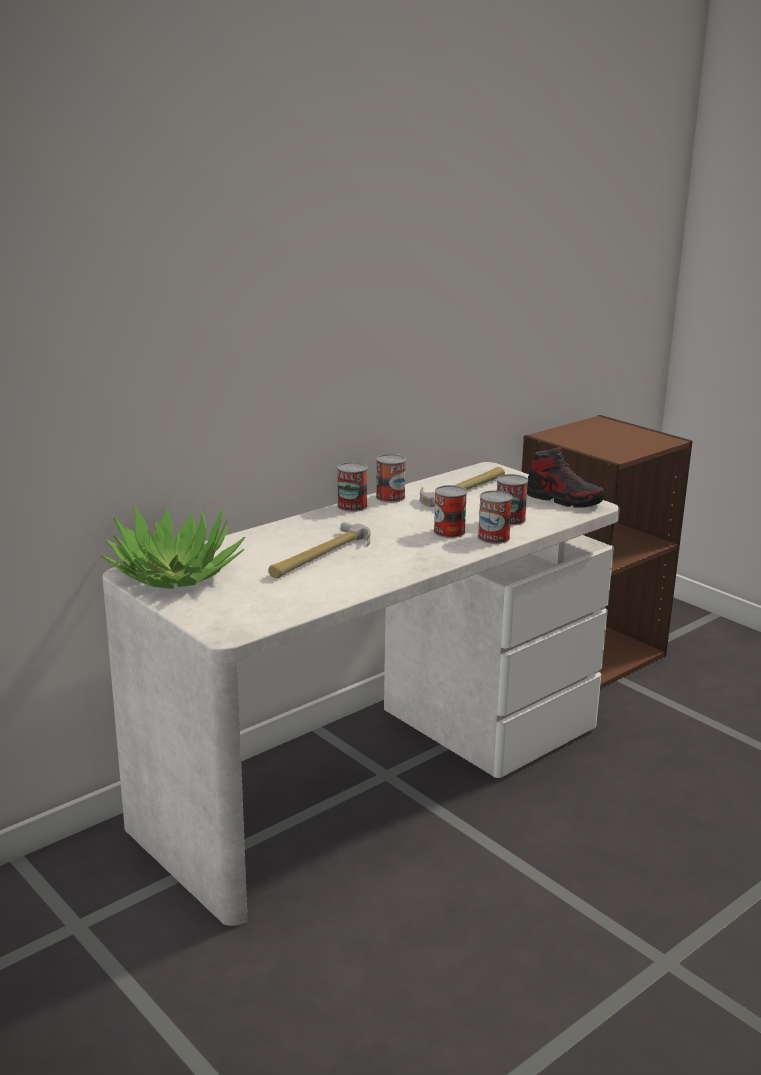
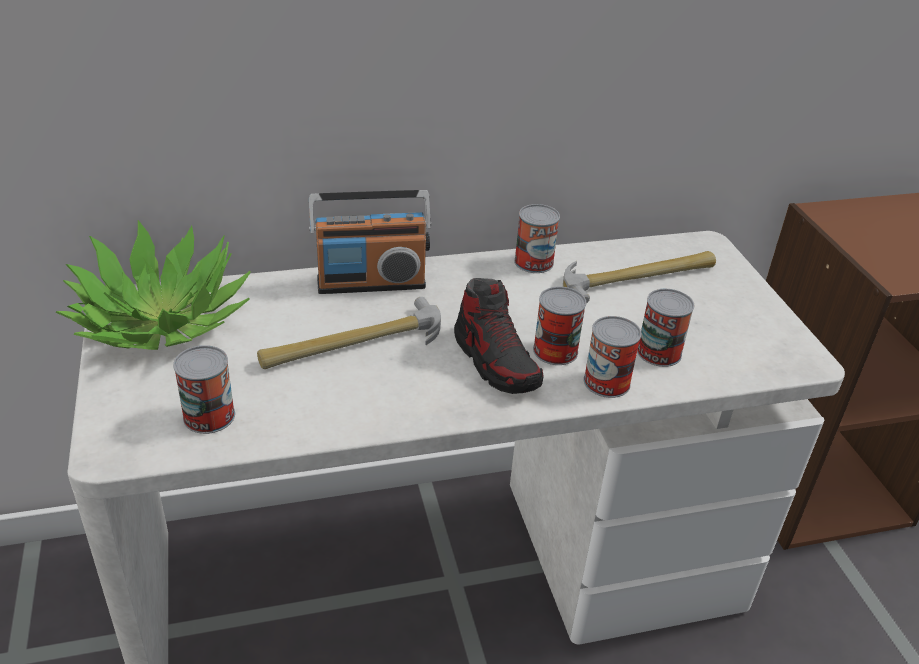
camera: 25 degrees right, 15 degrees up
can [337,462,368,512] -> can moved to [173,345,235,434]
shoe [527,446,606,508] -> shoe moved to [454,278,543,394]
none -> radio [309,190,431,294]

